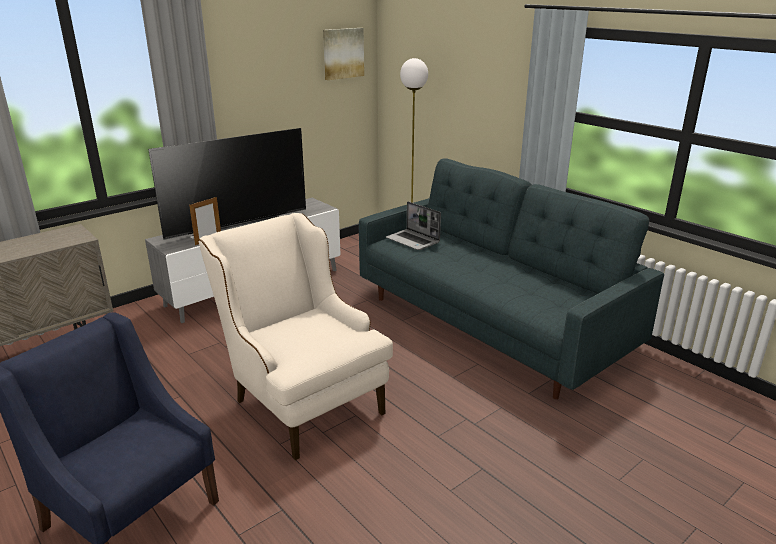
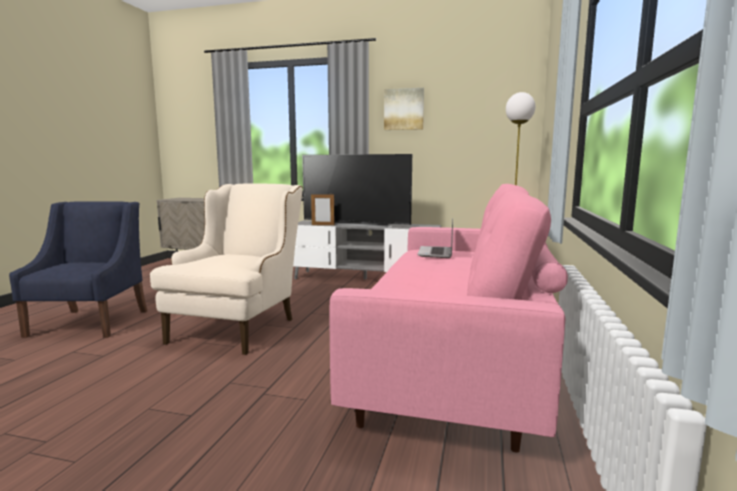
camera: 55 degrees right, 15 degrees down
picture [323,28,364,80] -> picture moved to [384,88,424,130]
grey sofa [359,158,664,399] -> pink sofa [329,184,568,453]

